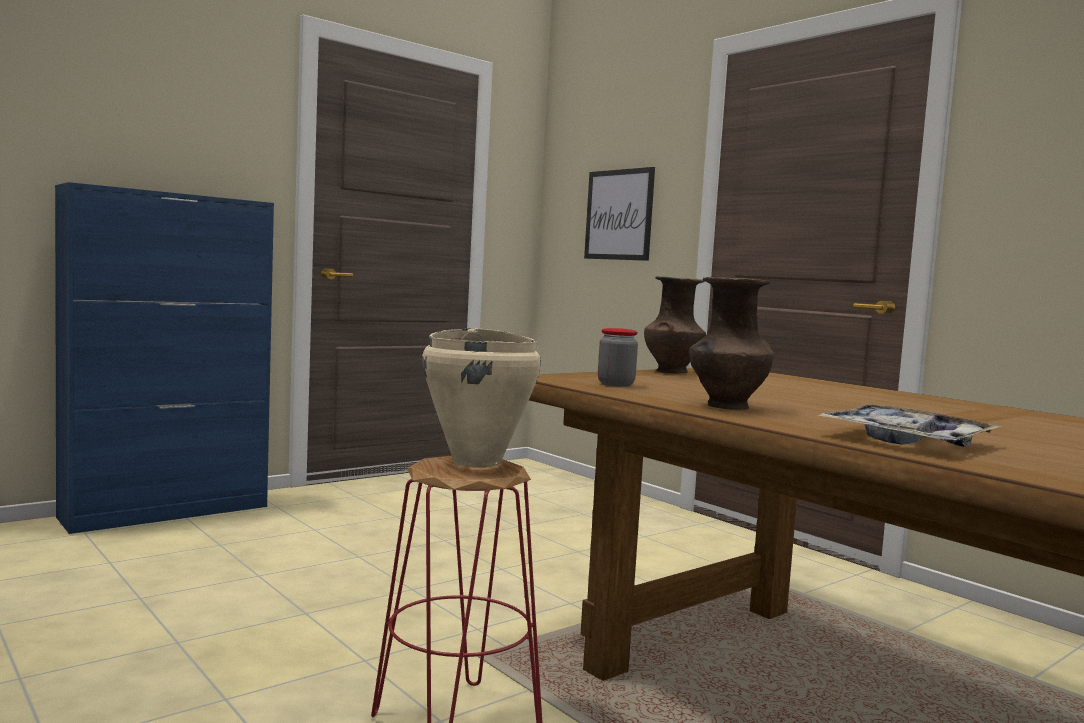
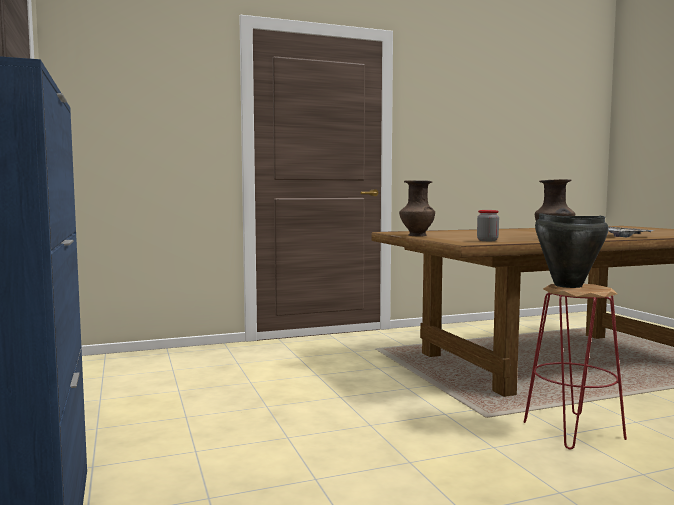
camera: 70 degrees left, 0 degrees up
beige cooking pot [422,328,541,468] -> black cooking pot [535,213,609,288]
picture [584,167,655,261] -> none

